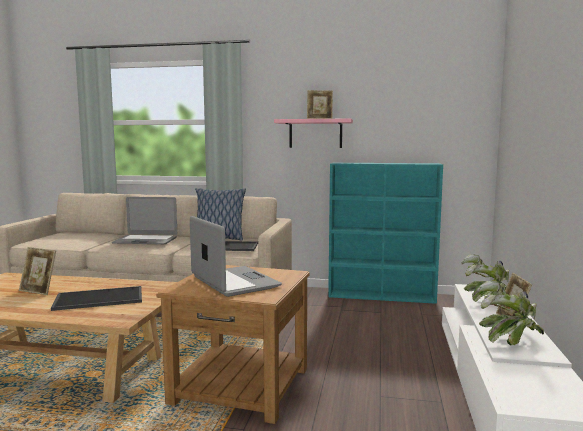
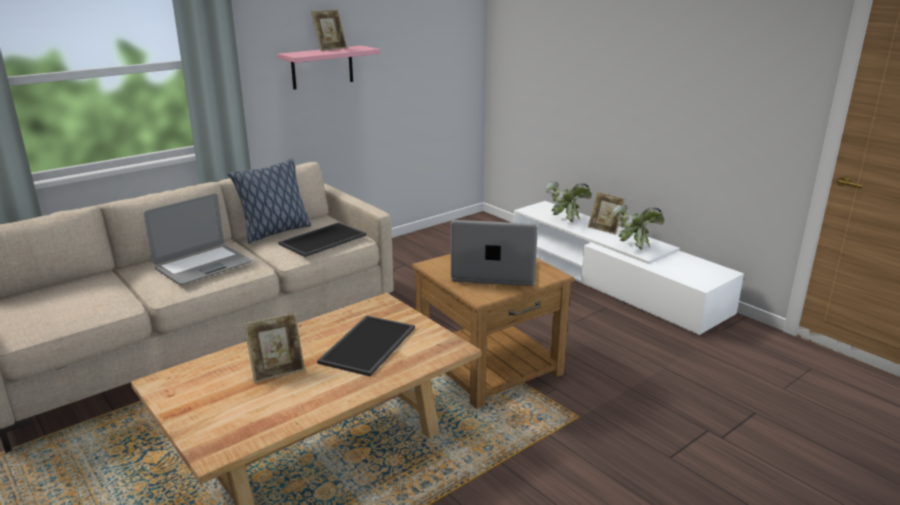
camera: 50 degrees left, 15 degrees up
turquoise bookcase [328,163,443,304] -> none

